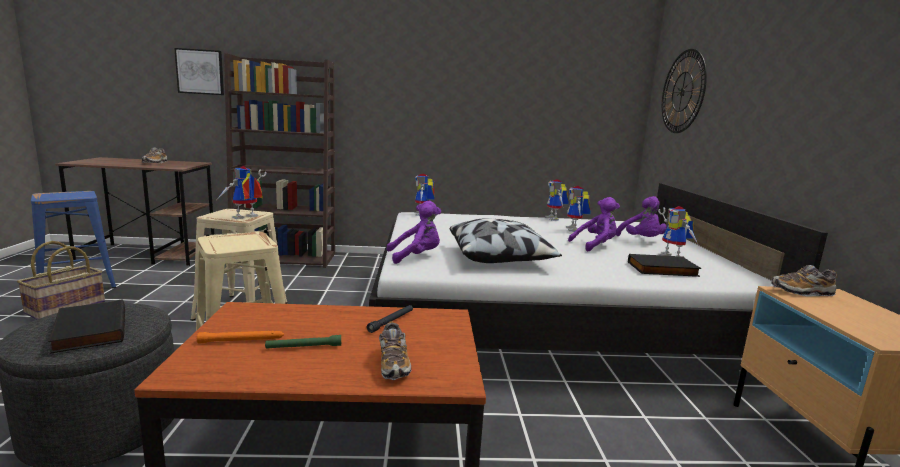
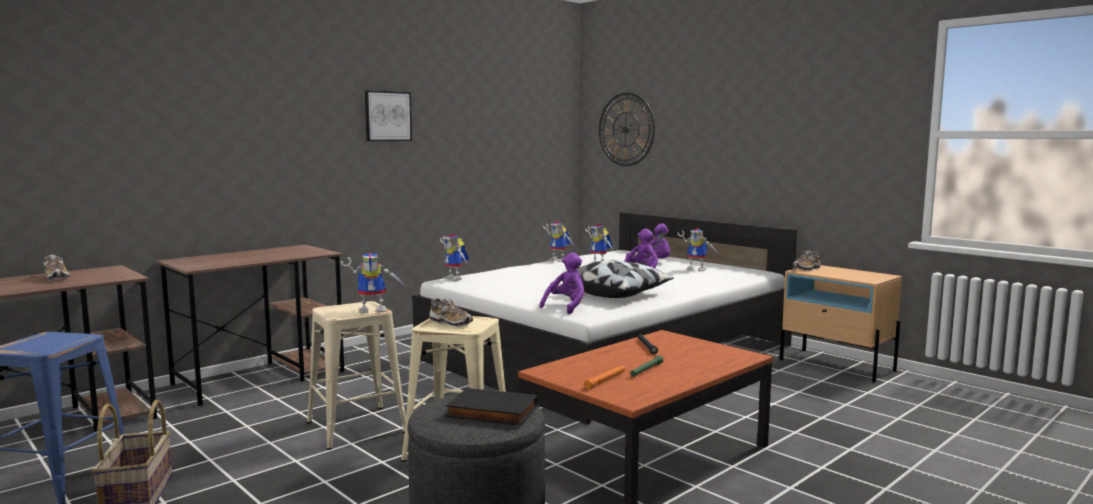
camera: 40 degrees left, 5 degrees down
picture [174,48,224,95] -> picture moved to [365,90,412,141]
toy robot [217,166,267,219] -> toy robot turned 105 degrees counterclockwise [341,252,404,313]
brown bookcase [224,53,335,268] -> brown desk [157,245,345,406]
shoe [379,321,411,380] -> shoe moved to [430,297,473,327]
black book [628,254,702,277] -> none

